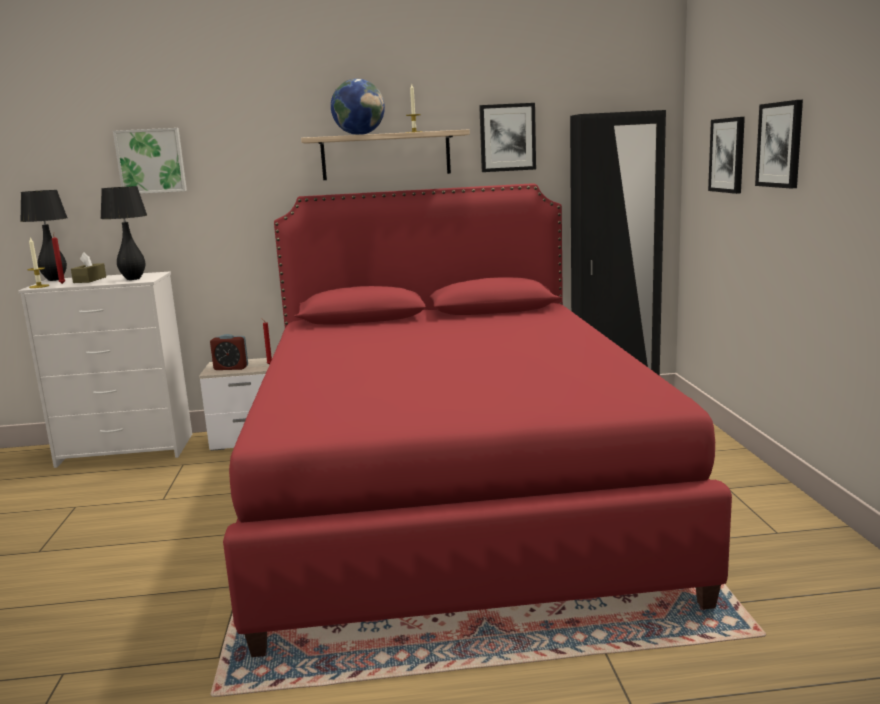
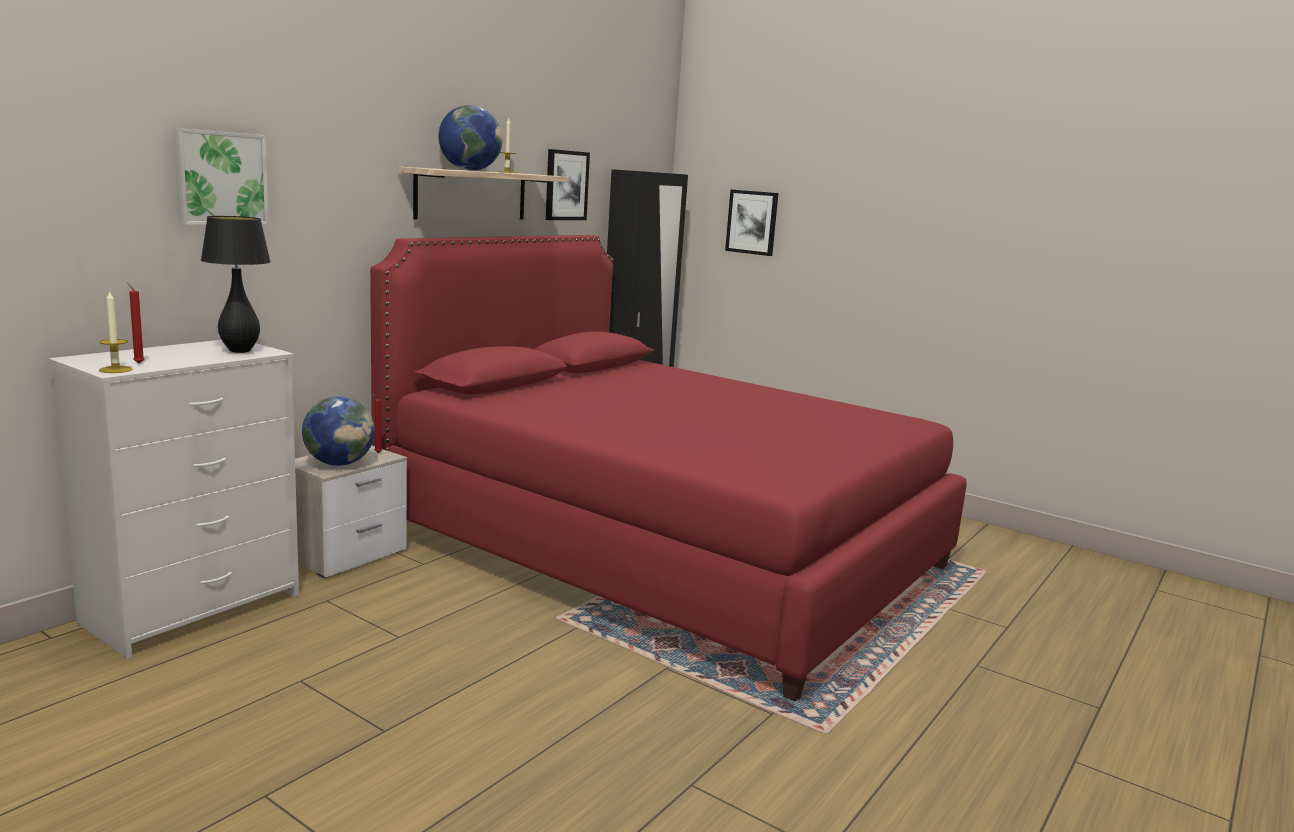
camera: 50 degrees left, 0 degrees up
black table lamp [20,190,67,281] -> none
brown tissue box [71,252,106,283] -> none
alarm clock [210,334,248,370] -> globe [302,396,375,466]
picture [755,100,803,189] -> none

